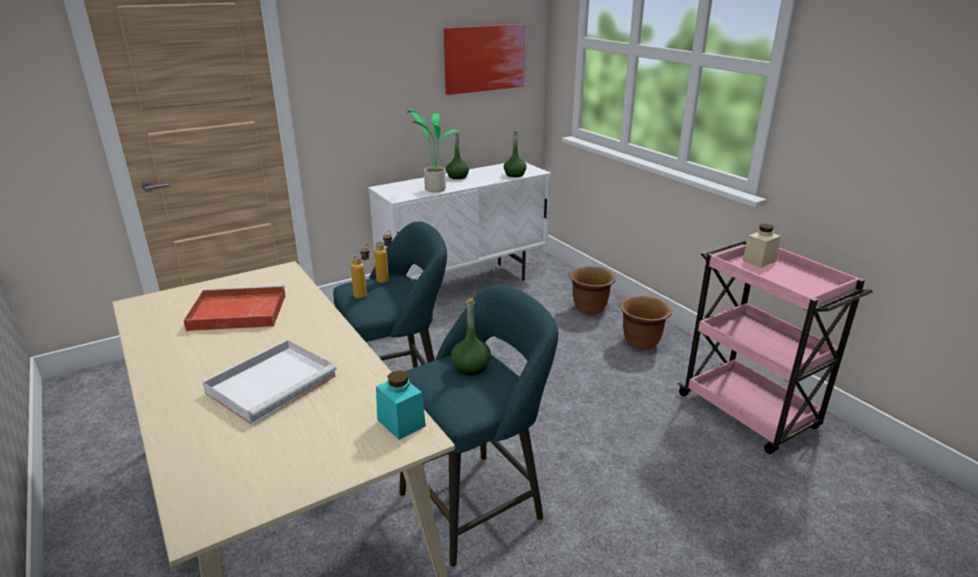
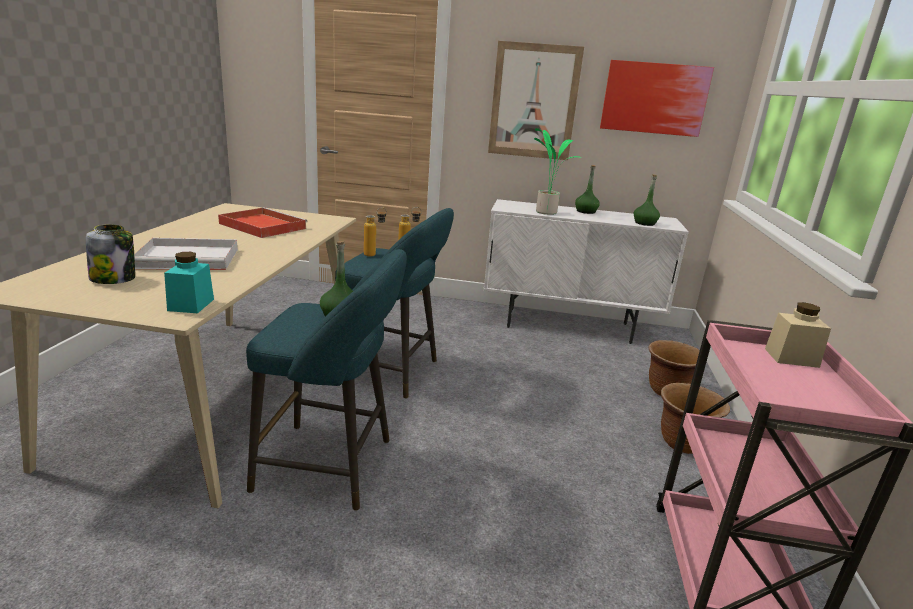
camera: 40 degrees right, 5 degrees down
none -> jar [86,224,135,284]
none -> picture [488,41,584,160]

